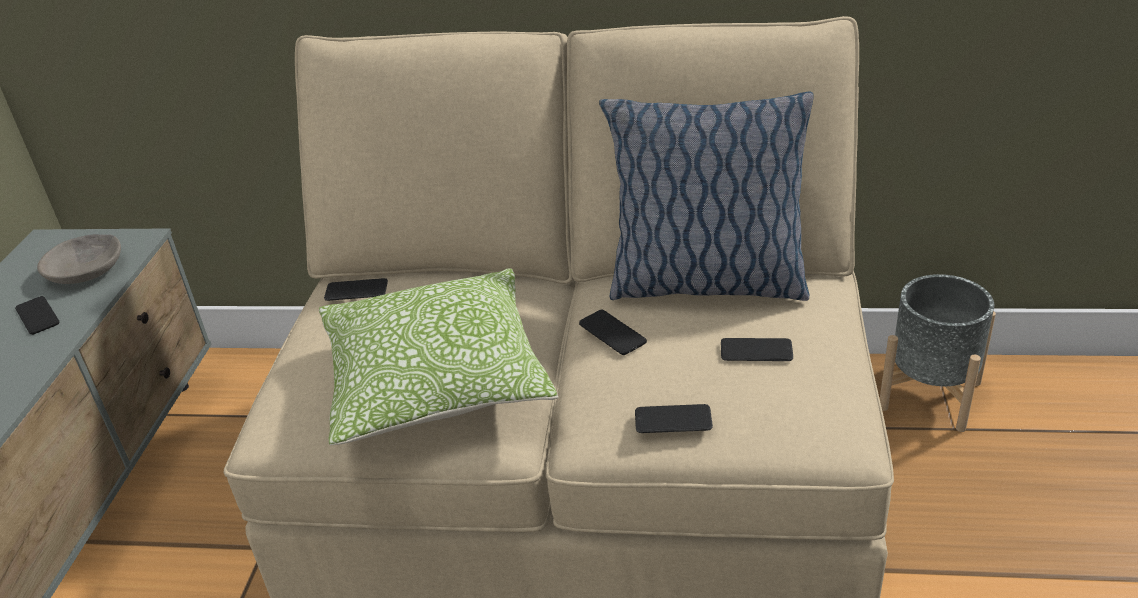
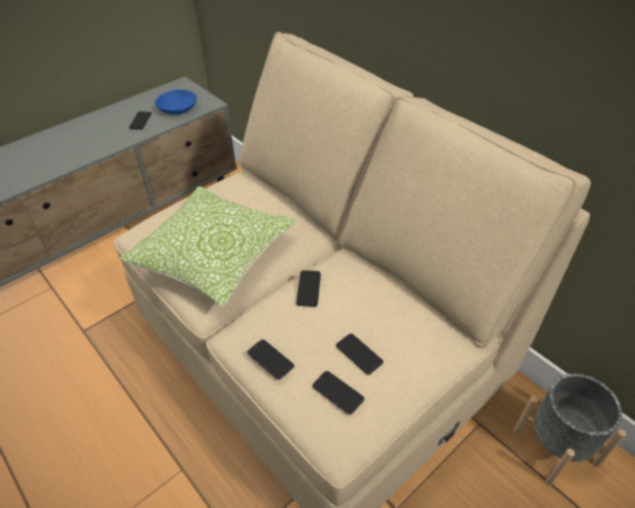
camera: 40 degrees right, 10 degrees up
grey bowl [37,234,121,284] -> blue bowl [155,90,197,114]
phone [324,278,388,301] -> phone moved to [312,371,364,415]
pillow [599,92,814,301] -> none

